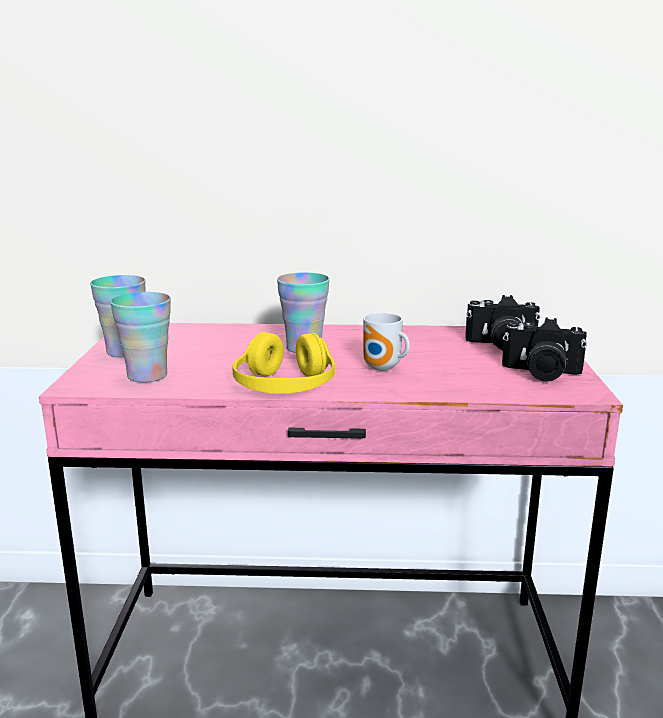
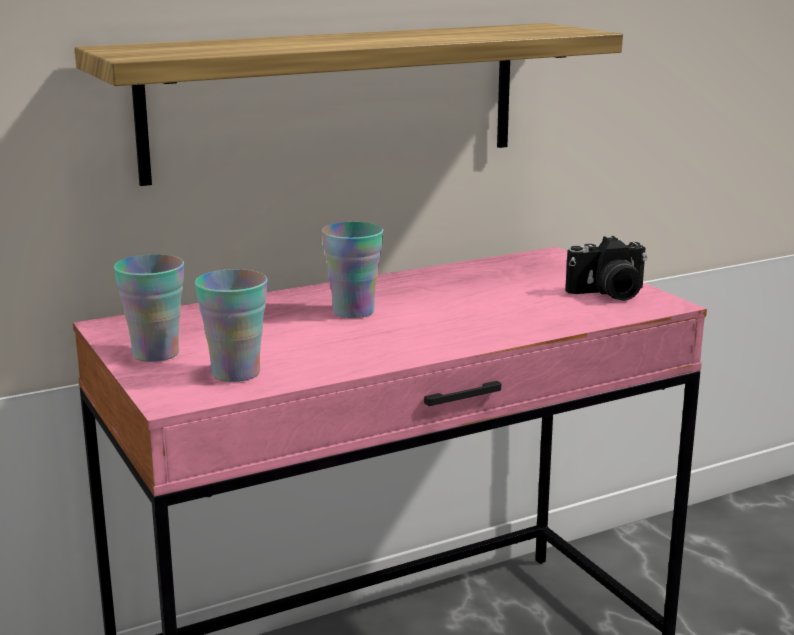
camera: 30 degrees left, 0 degrees up
yellow headphones [232,332,335,394] -> none
mug [363,313,410,371] -> none
camera [465,295,540,350] -> none
none -> shelf [75,23,623,186]

